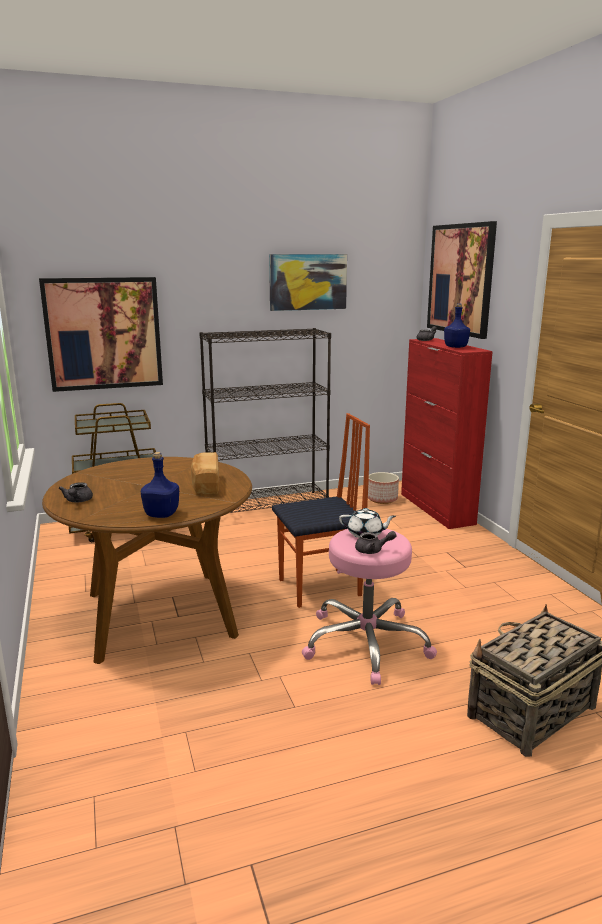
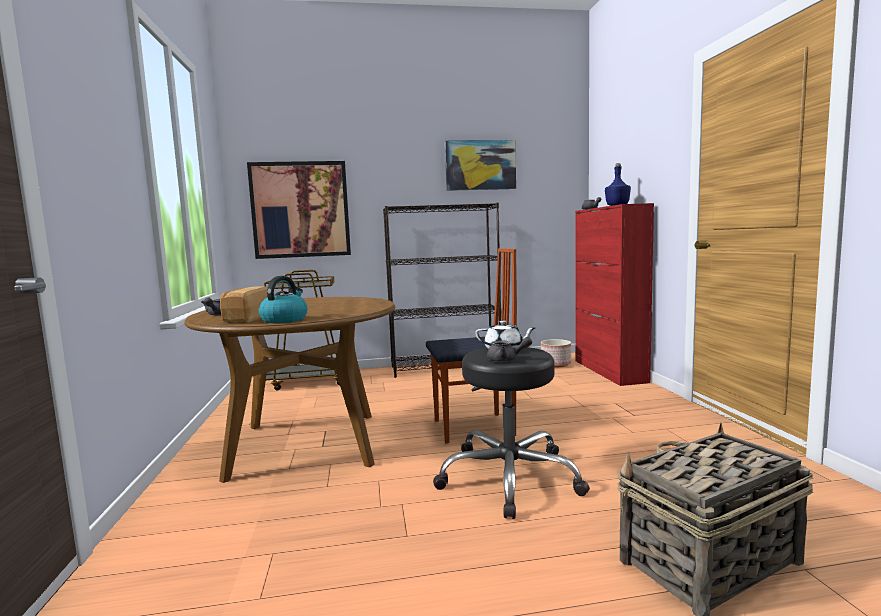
camera: 10 degrees right, 10 degrees down
blue bottle [141,452,179,518] -> kettle [259,276,308,323]
bread [191,452,219,494] -> bread moved to [220,286,268,323]
pink stool [302,529,437,685] -> black stool [433,347,590,519]
picture [427,221,497,339] -> none

